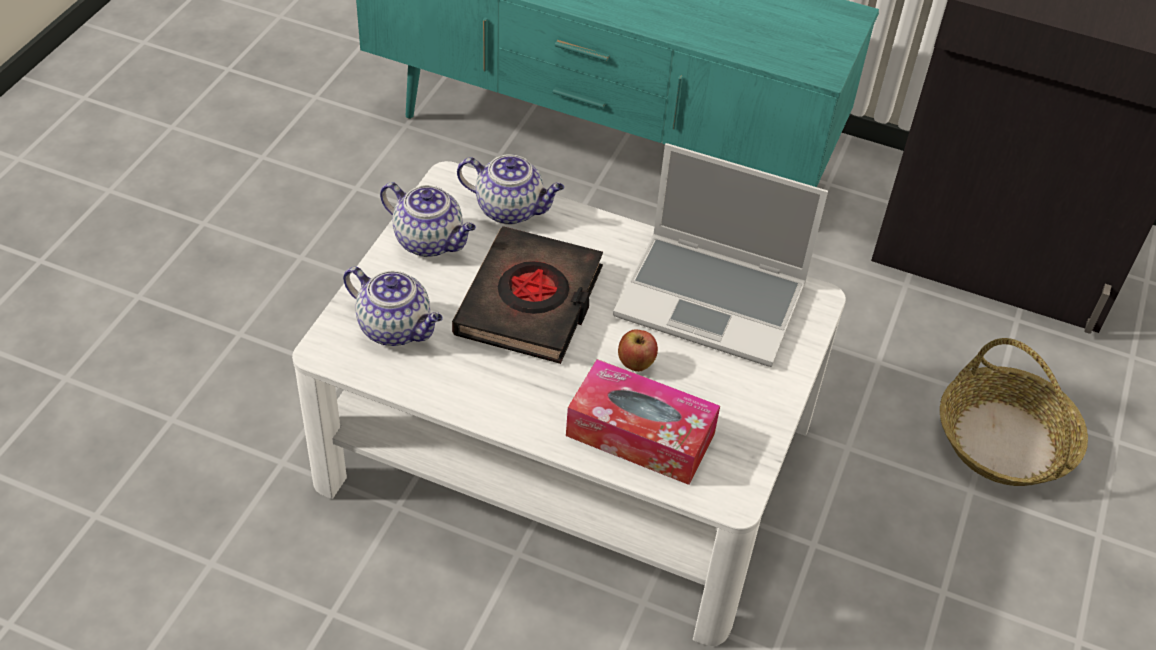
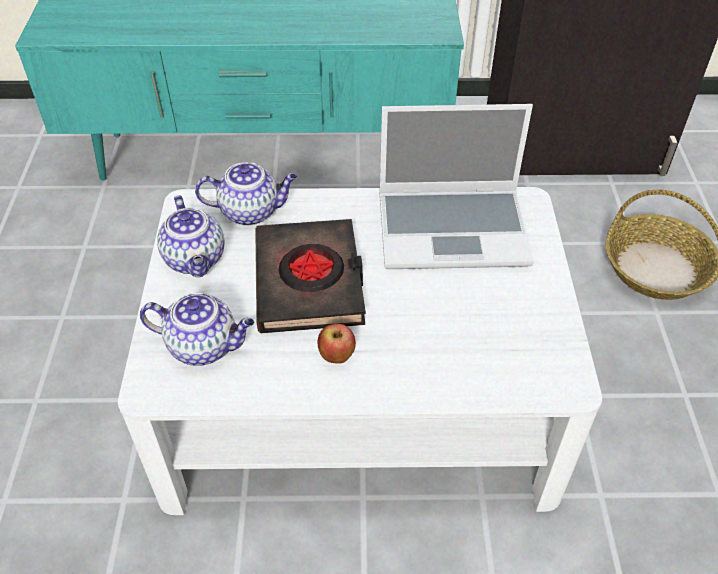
camera: 20 degrees left, 0 degrees up
teapot [380,182,476,257] -> teapot turned 60 degrees clockwise [157,195,225,277]
tissue box [566,359,720,485] -> none
apple [618,329,658,372] -> apple moved to [317,324,356,364]

